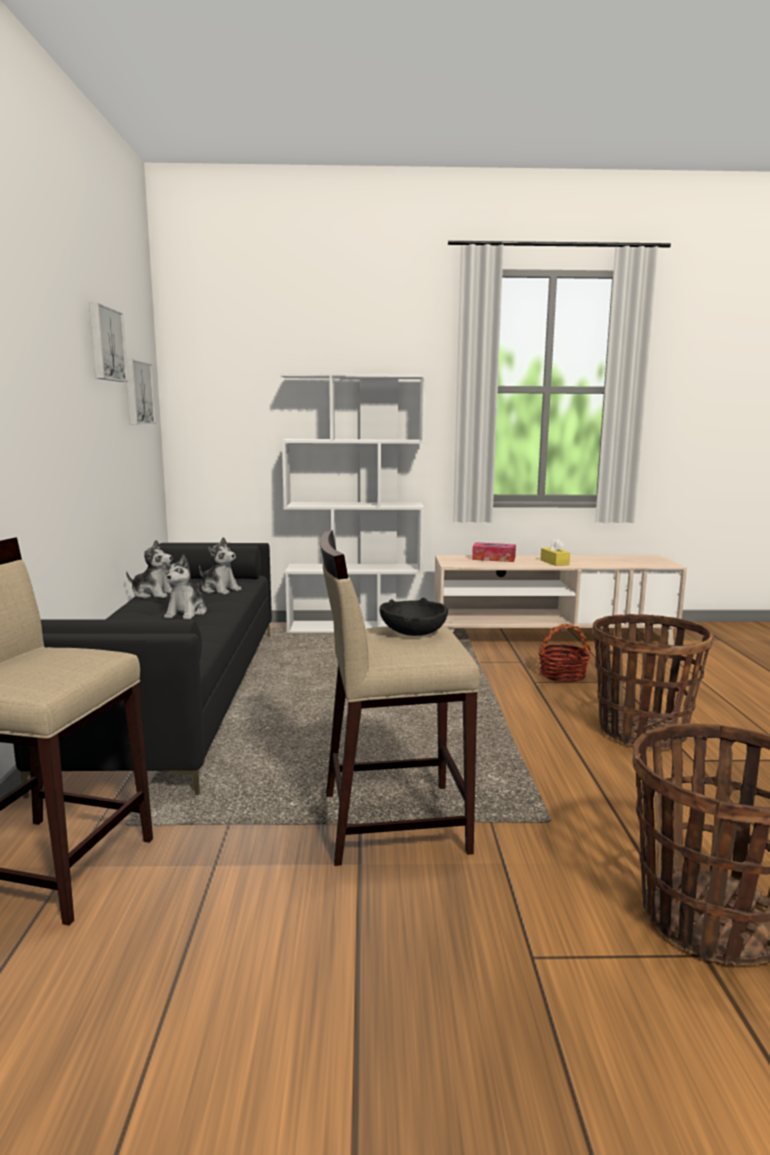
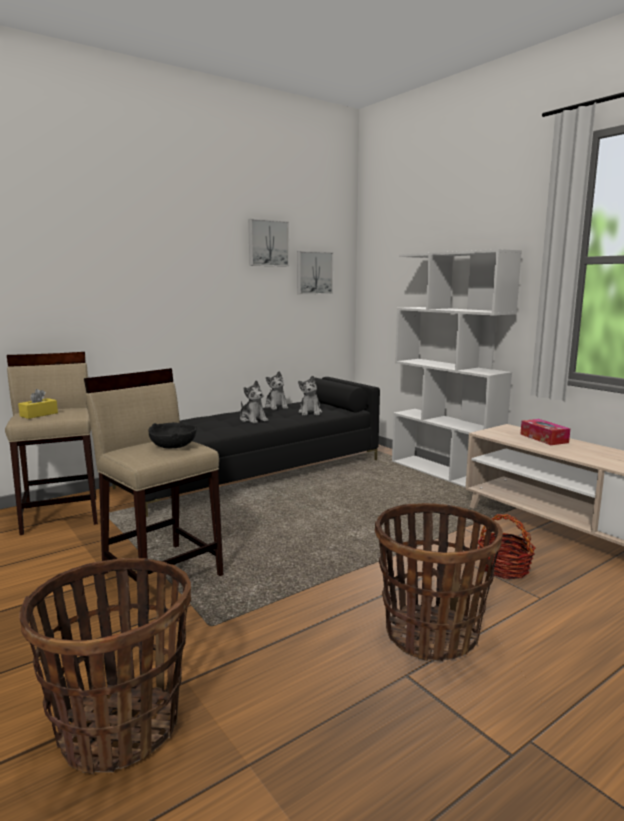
camera: 55 degrees right, 0 degrees up
plush toy [162,555,207,619] -> plush toy turned 105 degrees counterclockwise [240,380,268,423]
yellow tissue box [541,538,570,566] -> yellow tissue box moved to [18,389,58,419]

